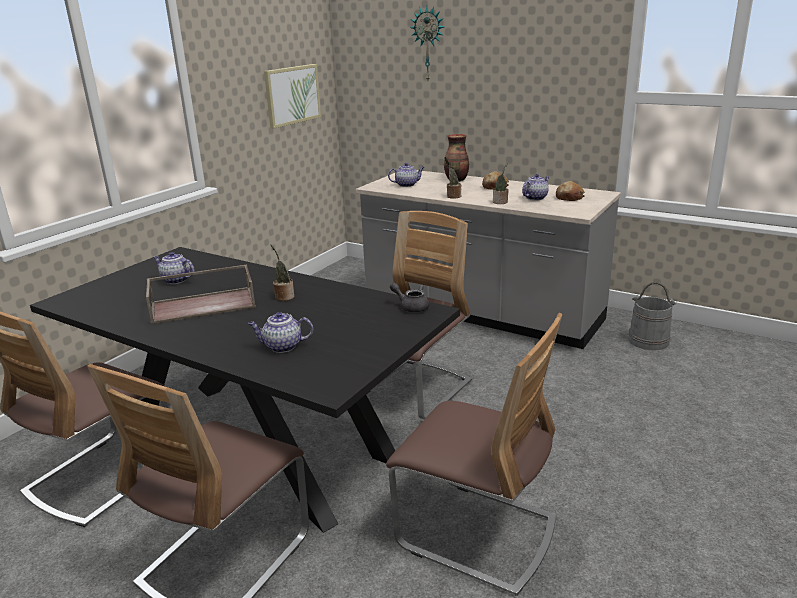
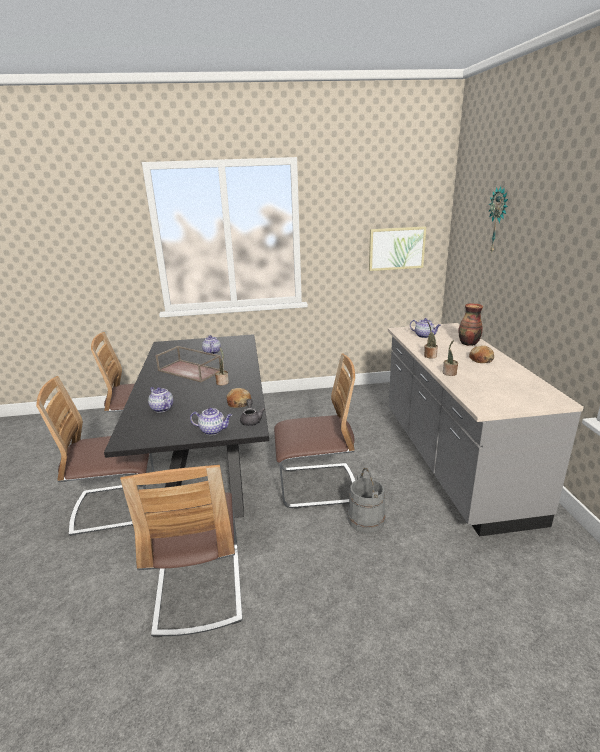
camera: 50 degrees right, 0 degrees up
teapot [522,174,549,200] -> teapot moved to [190,408,232,435]
bread [556,181,585,201] -> bread moved to [226,388,251,408]
grey bucket [628,282,676,350] -> grey bucket moved to [348,468,385,533]

